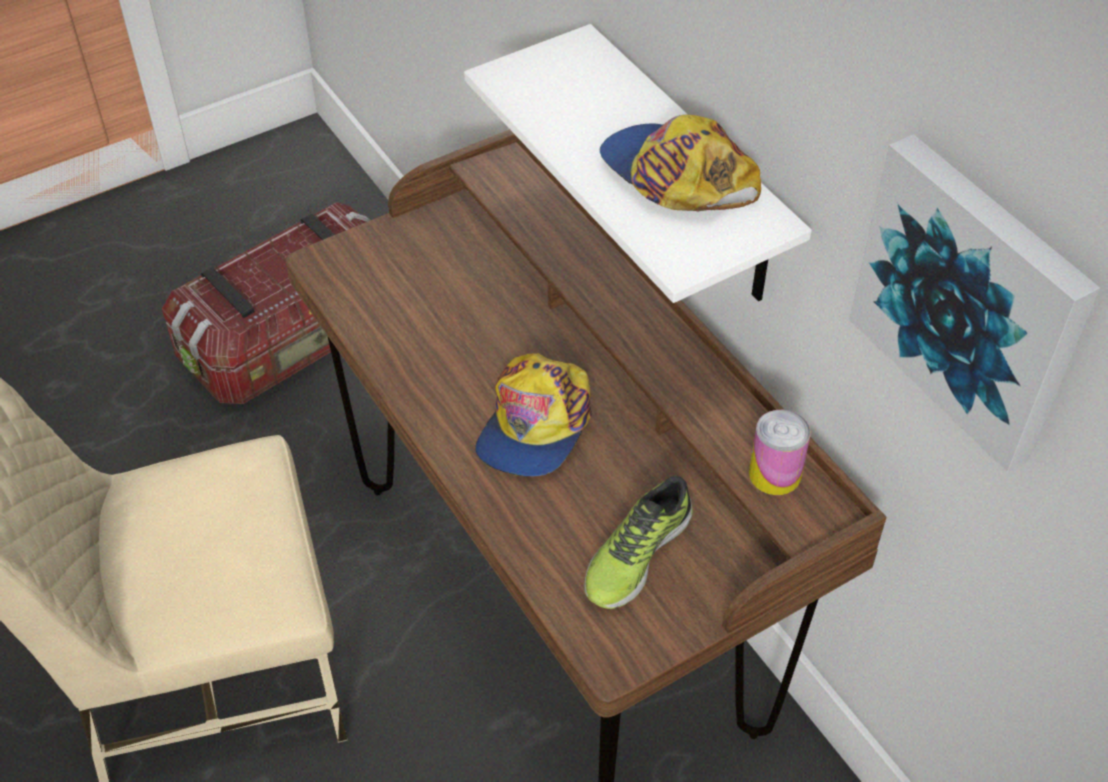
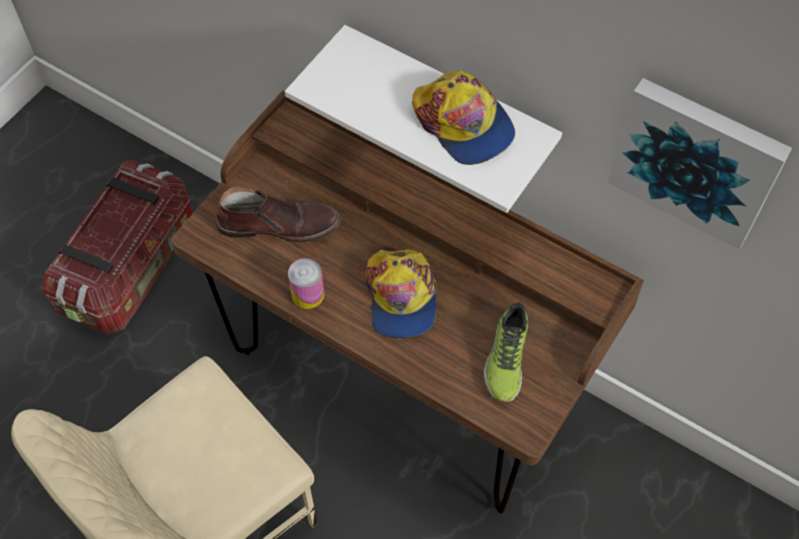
camera: 25 degrees left, 10 degrees up
cap [600,115,761,211] -> cap turned 150 degrees counterclockwise [412,70,515,165]
can [749,410,811,495] -> can moved to [288,258,324,309]
none -> brown boot [216,186,341,242]

